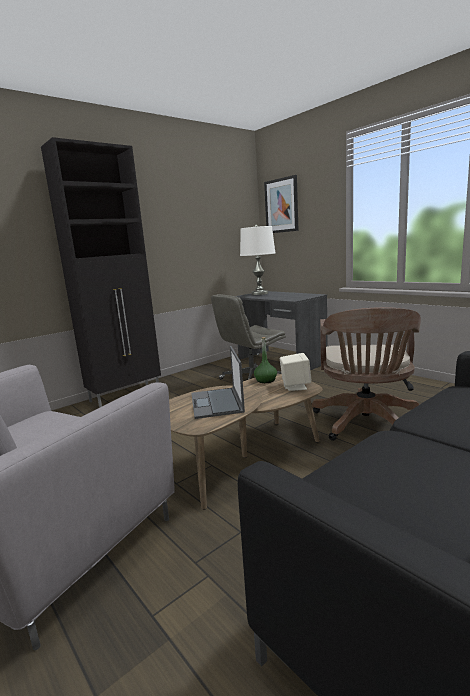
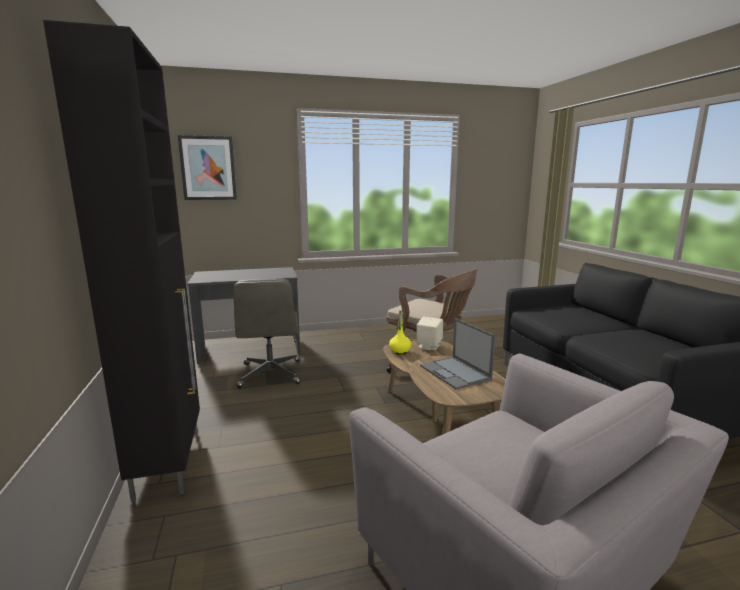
camera: 65 degrees left, 0 degrees up
laptop [191,346,245,419] -> laptop turned 45 degrees clockwise [420,318,495,389]
white table lamp [240,225,275,295] -> none
green bottle [254,337,277,383] -> yellow bottle [389,310,412,354]

